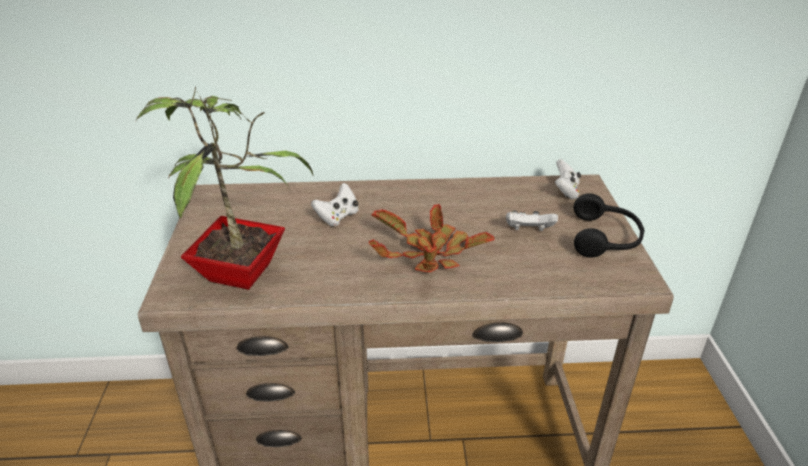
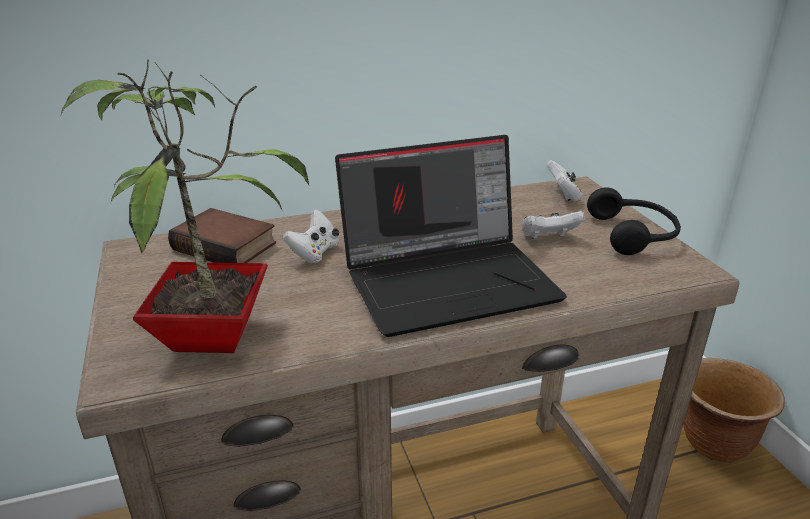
camera: 15 degrees left, 5 degrees down
potted plant [369,204,495,272] -> laptop [335,135,567,337]
none -> book [168,208,276,263]
none -> brown planter [683,358,785,463]

